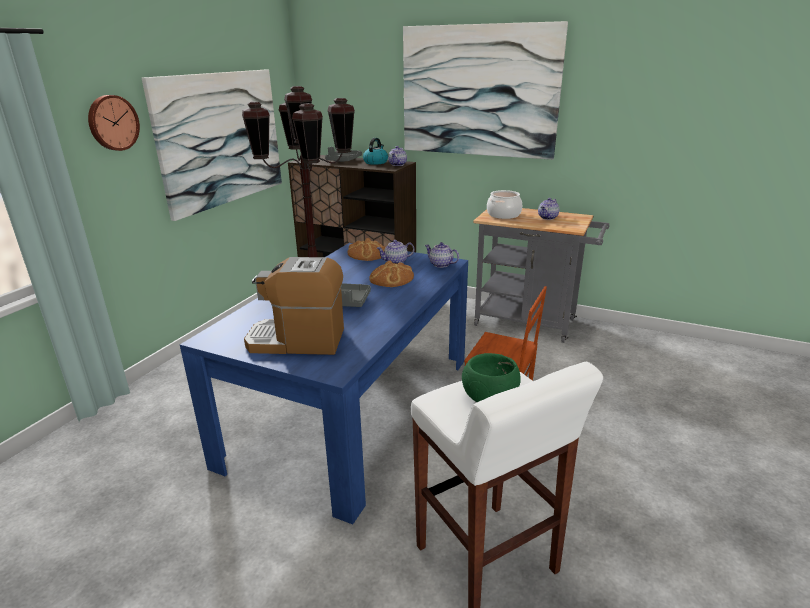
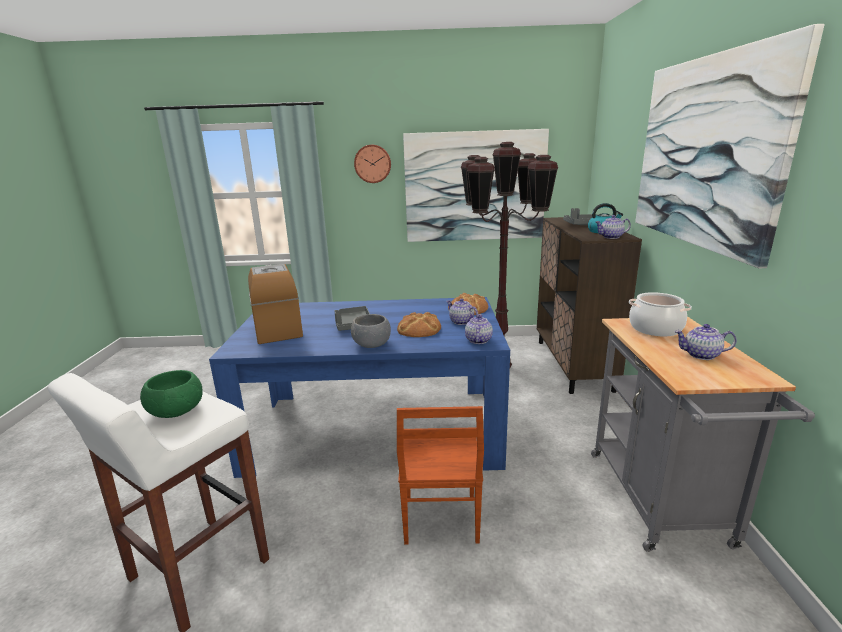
camera: 65 degrees right, 5 degrees down
none -> grey bowl [351,314,391,348]

